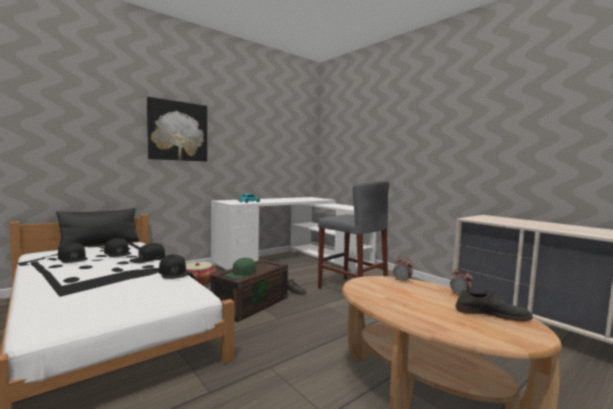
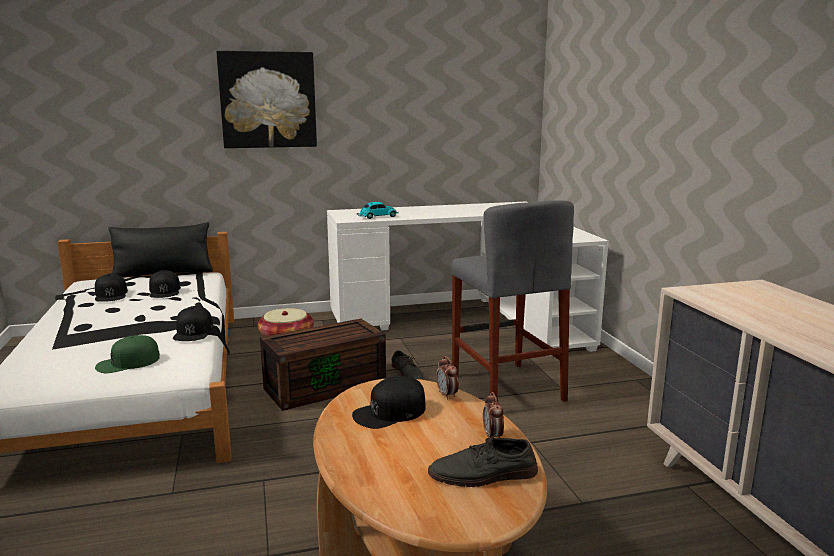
camera: 25 degrees right, 10 degrees up
black cap [129,243,165,263] -> black cap moved to [352,376,426,429]
green cap [226,258,256,279] -> green cap moved to [95,335,160,373]
grey shoe [455,290,533,321] -> grey shoe turned 135 degrees clockwise [428,434,538,487]

